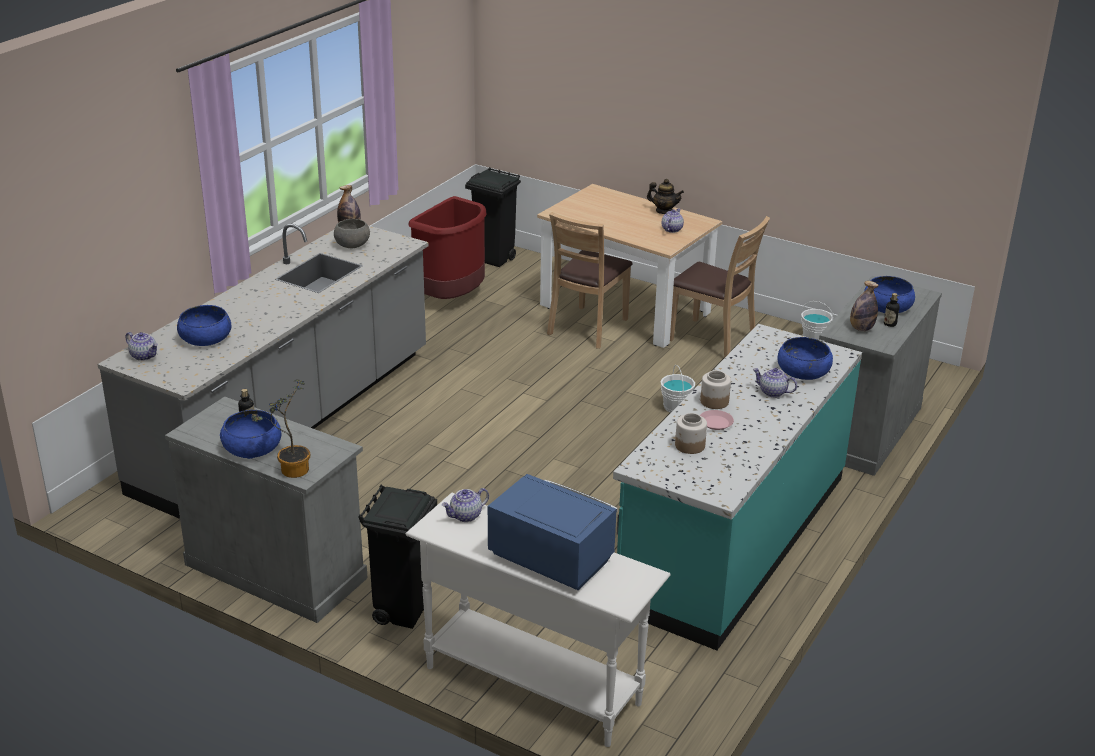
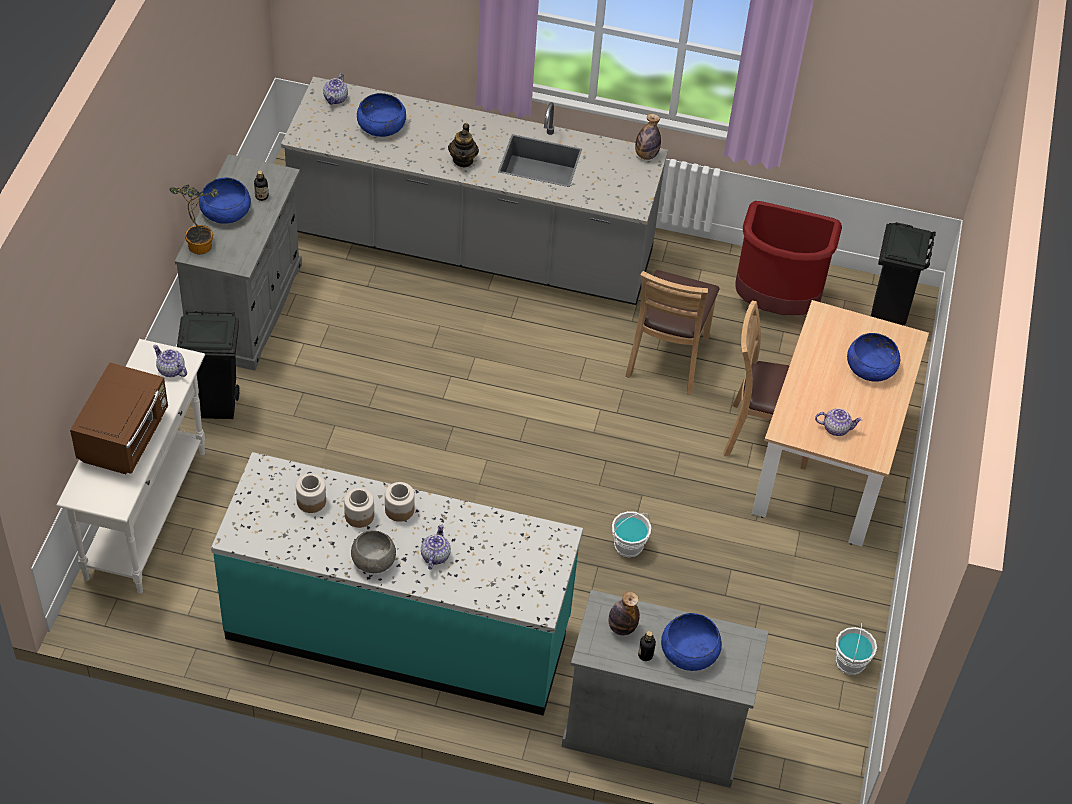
camera: 70 degrees right, 20 degrees up
grey bowl [334,219,370,248] -> grey bowl moved to [351,530,396,573]
blue microwave [488,474,618,591] -> brown microwave [70,362,168,474]
teapot [647,179,684,214] -> teapot moved to [448,123,479,167]
brown chair [670,216,770,358] -> brown chair moved to [625,270,719,395]
pink plate [700,410,734,430] -> jar [344,488,374,528]
blue bowl [777,337,833,380] -> blue bowl moved to [847,333,900,382]

